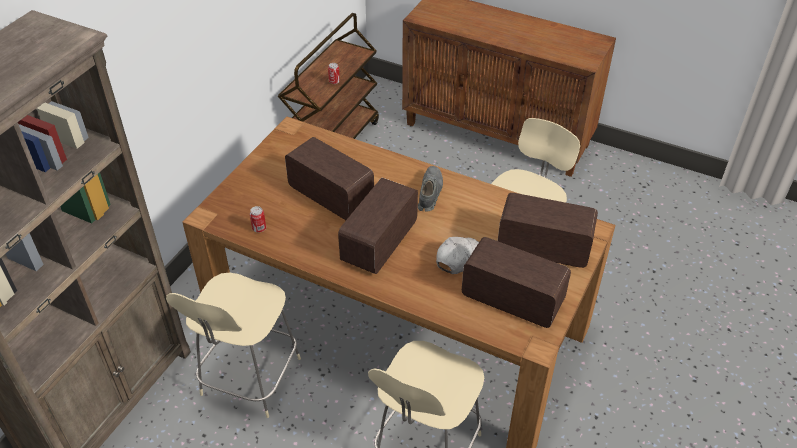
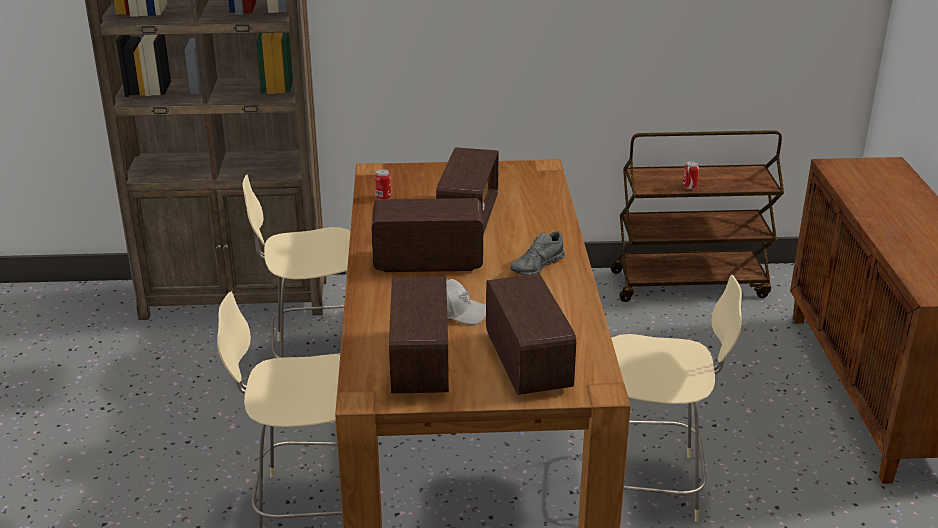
camera: 60 degrees right, 15 degrees down
grey shoe [418,166,443,212] -> grey shoe turned 150 degrees clockwise [510,231,565,276]

